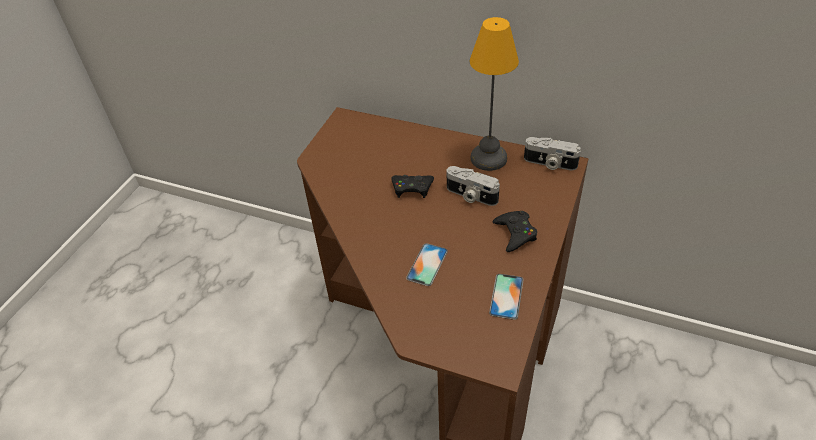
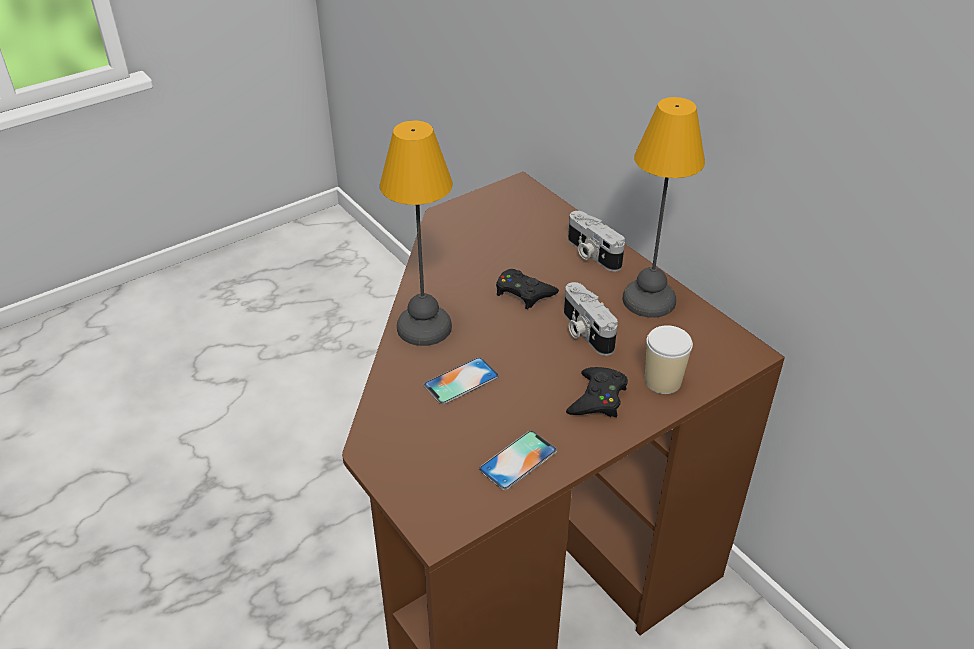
camera: 30 degrees right, 5 degrees down
camera [524,137,581,170] -> camera moved to [568,211,625,272]
none -> table lamp [380,121,453,346]
none -> cup [645,325,693,394]

